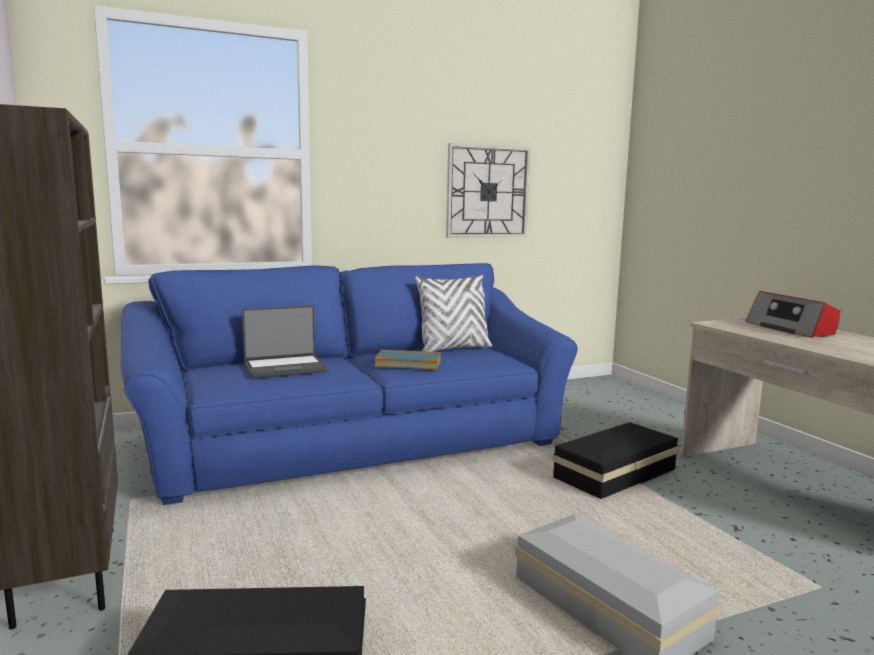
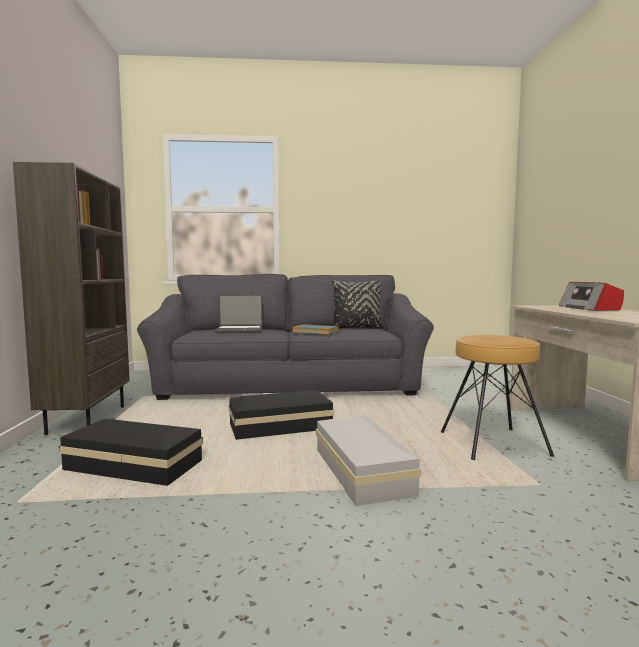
camera: 20 degrees right, 5 degrees down
blue sofa [120,263,578,505] -> grey sofa [137,274,434,400]
white pillow [415,275,492,352] -> black pillow [332,280,383,329]
wall clock [446,143,531,238] -> none
black storage box [552,422,679,499] -> black storage box moved to [229,390,334,440]
none -> brown stool [441,335,554,460]

